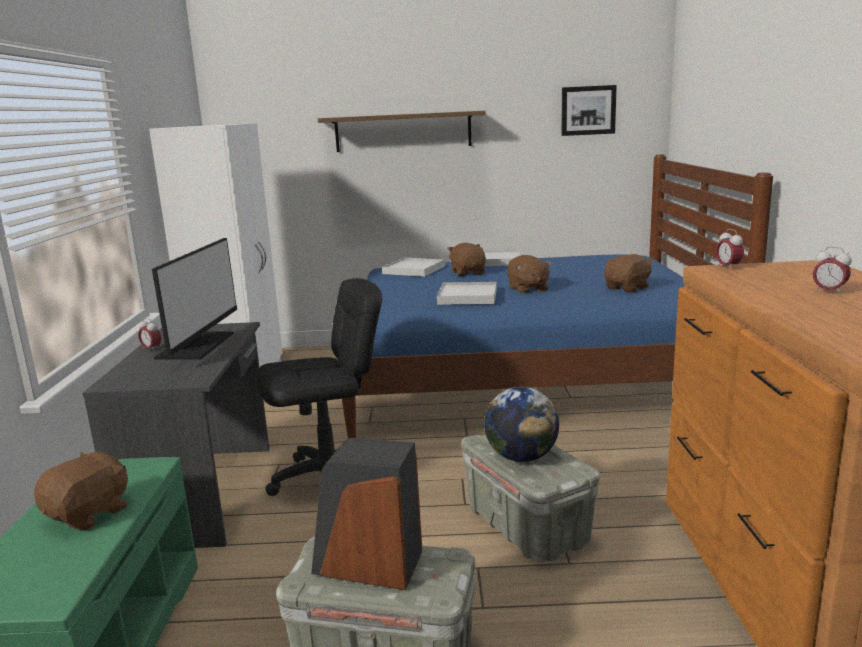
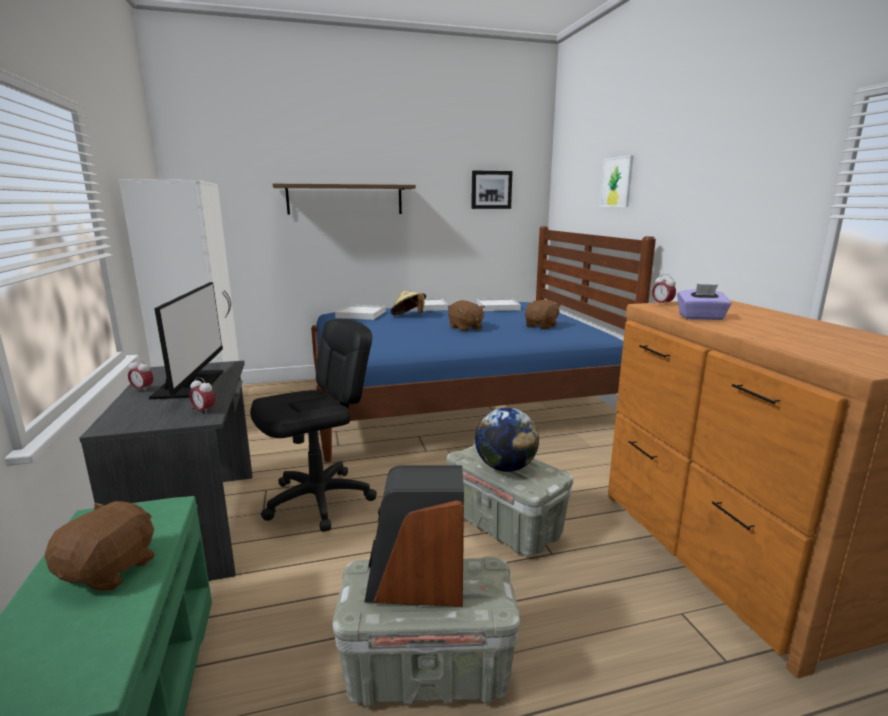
camera: 15 degrees left, 0 degrees up
white tray [437,282,497,305] -> white tray moved to [477,298,521,311]
brown plush toy [447,243,486,276] -> beige hat [391,291,426,315]
alarm clock [813,247,852,295] -> alarm clock moved to [190,377,215,415]
none -> picture [600,155,634,207]
none -> purple tissue box [677,284,732,320]

